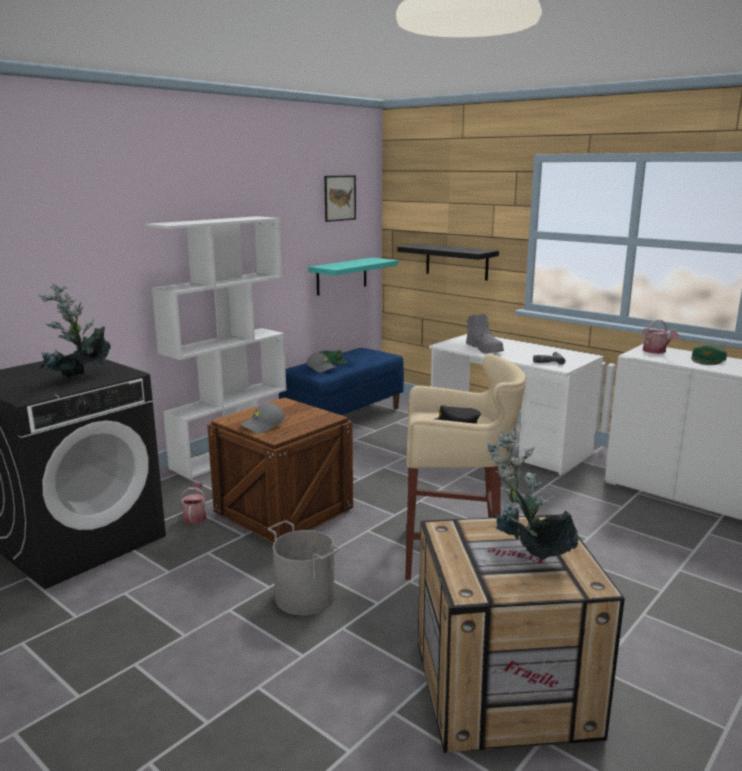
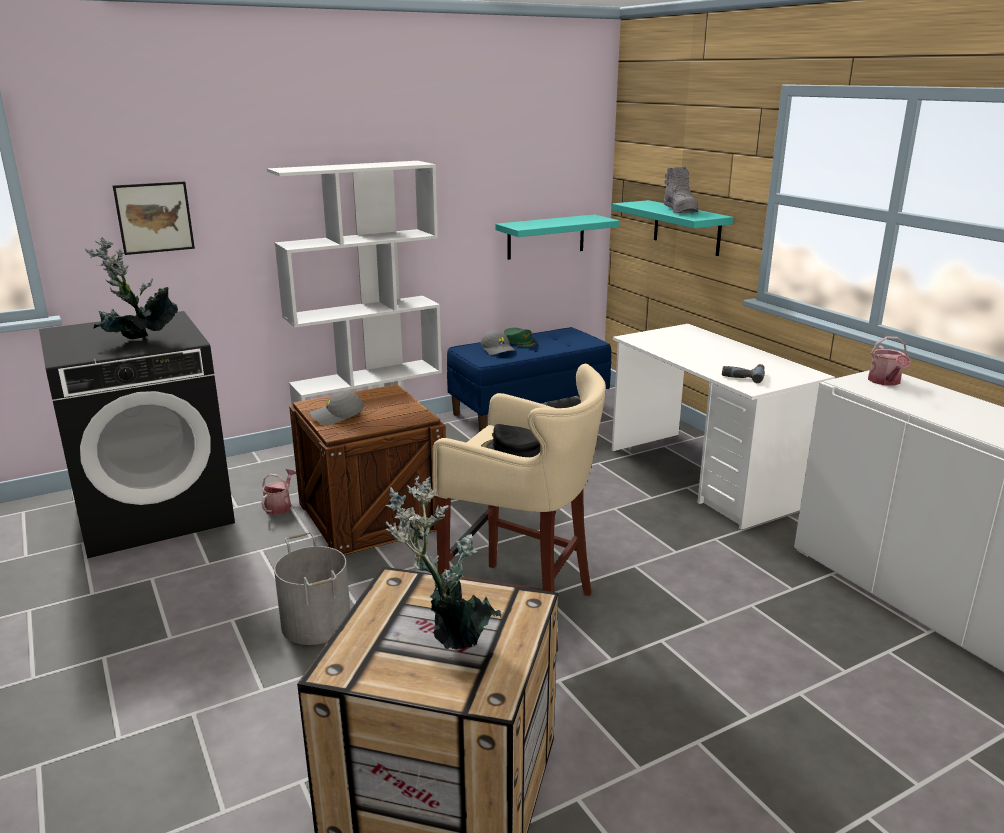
camera: 20 degrees right, 5 degrees up
picture [324,175,356,222] -> picture moved to [113,181,195,255]
black shelf [397,244,499,281] -> turquoise shelf [612,200,734,256]
grey boot [466,314,504,354] -> grey boot moved to [664,166,698,213]
green cap [691,345,727,365] -> none

